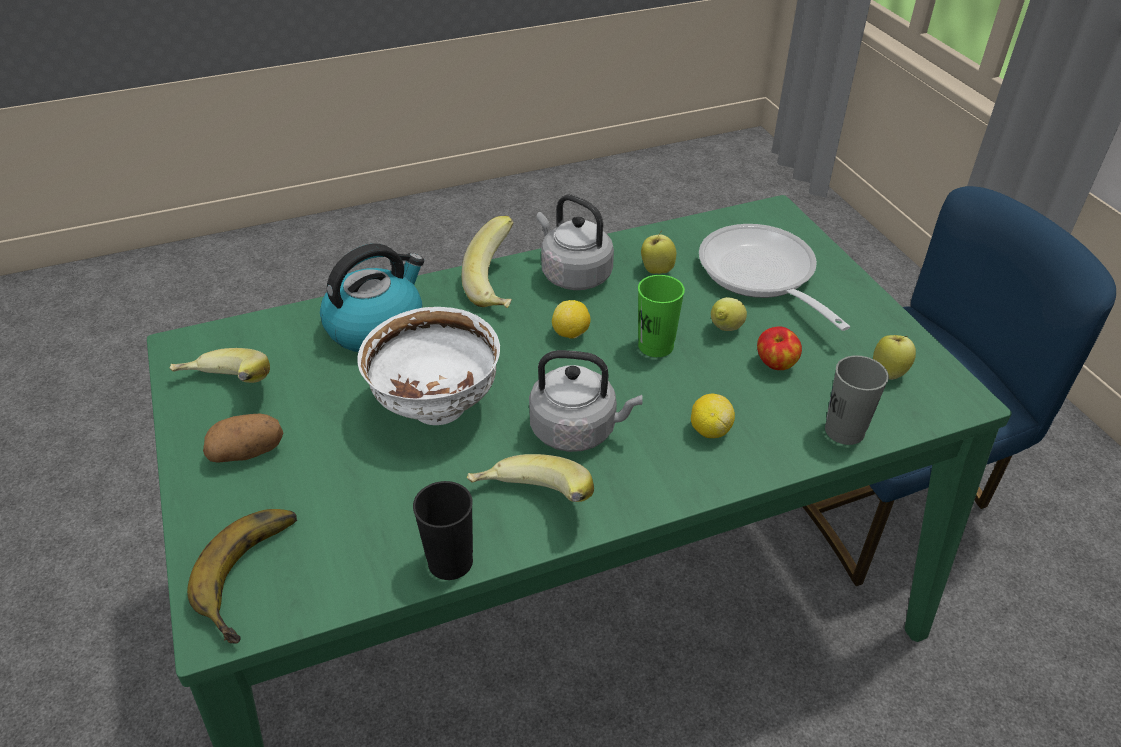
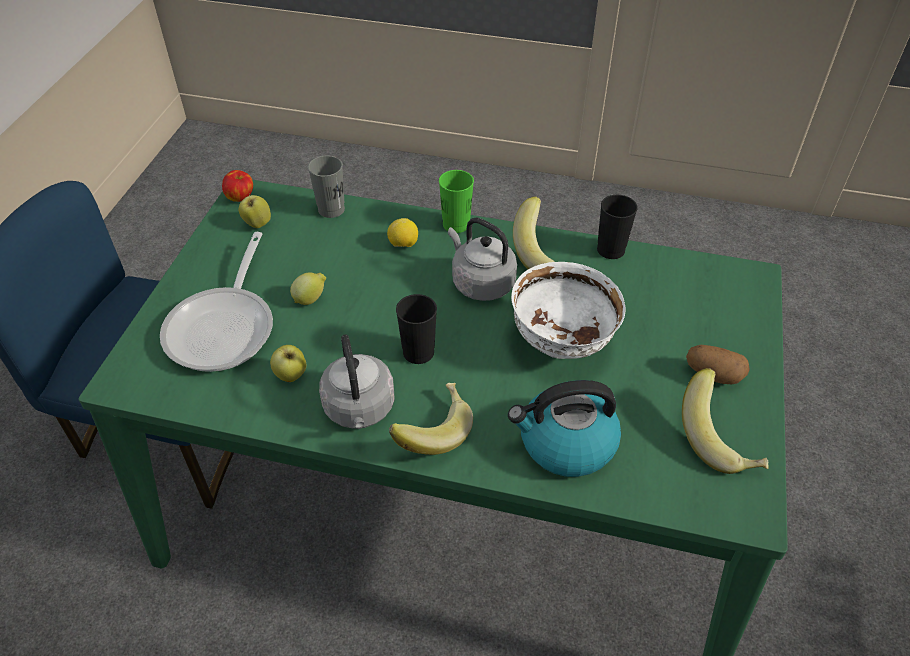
camera: 145 degrees left, 5 degrees up
banana [187,509,297,644] -> none
lemon [552,300,590,338] -> black cup [396,294,437,364]
green cup [638,275,685,357] -> green cup moved to [439,170,474,233]
apple [757,326,802,370] -> apple moved to [222,170,253,202]

